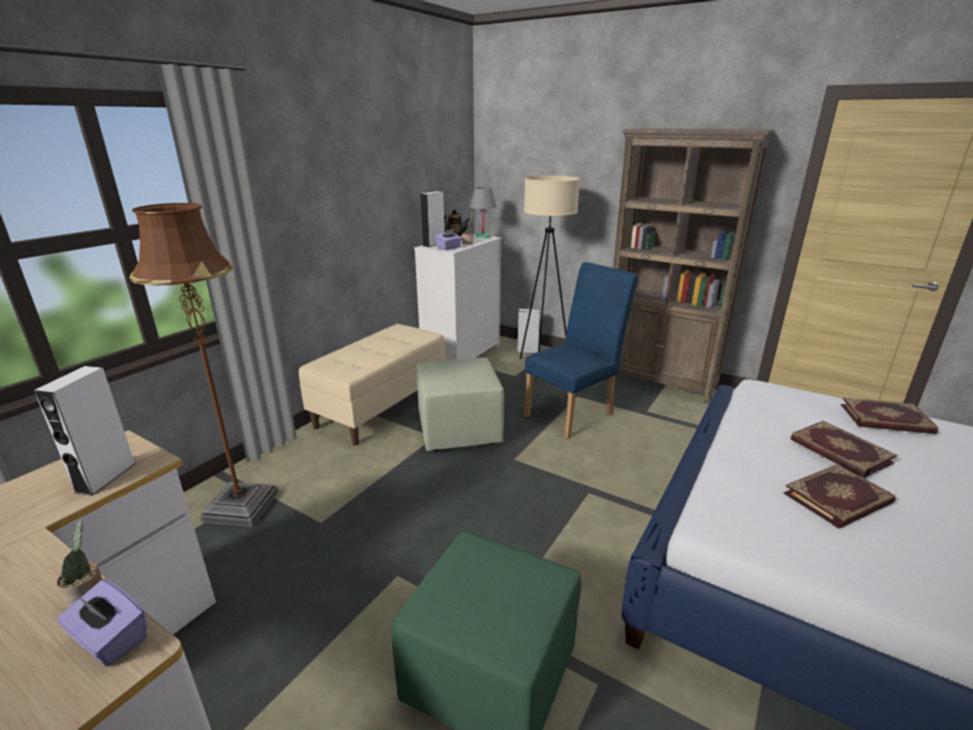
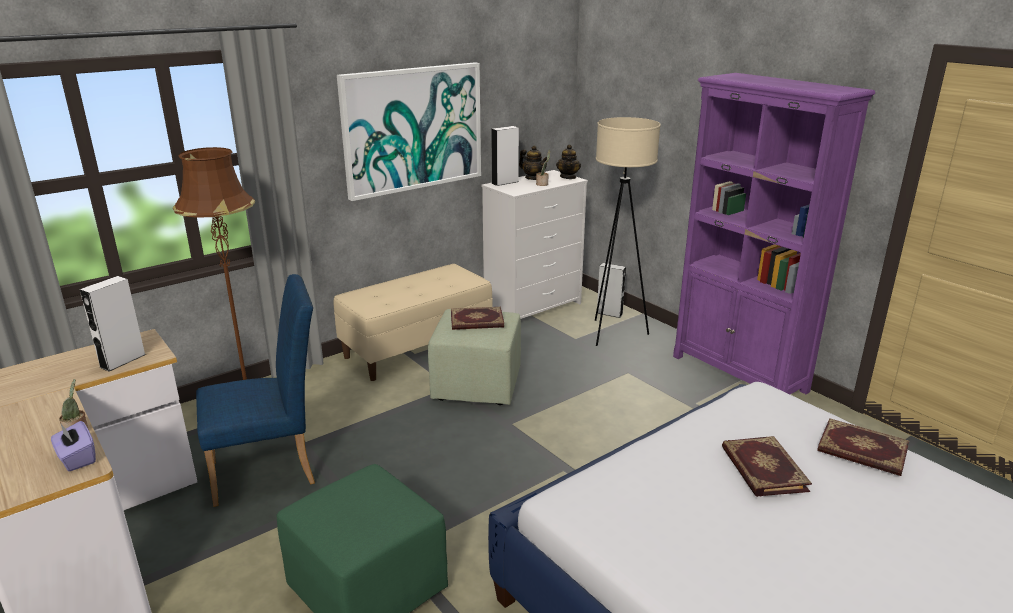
camera: 20 degrees right, 0 degrees up
purple tissue box [435,229,462,250] -> none
grey table lamp [470,187,497,238] -> teapot [556,144,581,179]
blue chair [524,262,638,439] -> blue chair moved to [196,274,315,507]
brown bookcase [613,129,775,404] -> purple bookcase [673,73,875,394]
book [783,464,895,529] -> book moved to [451,307,504,330]
none -> picture [337,62,481,201]

